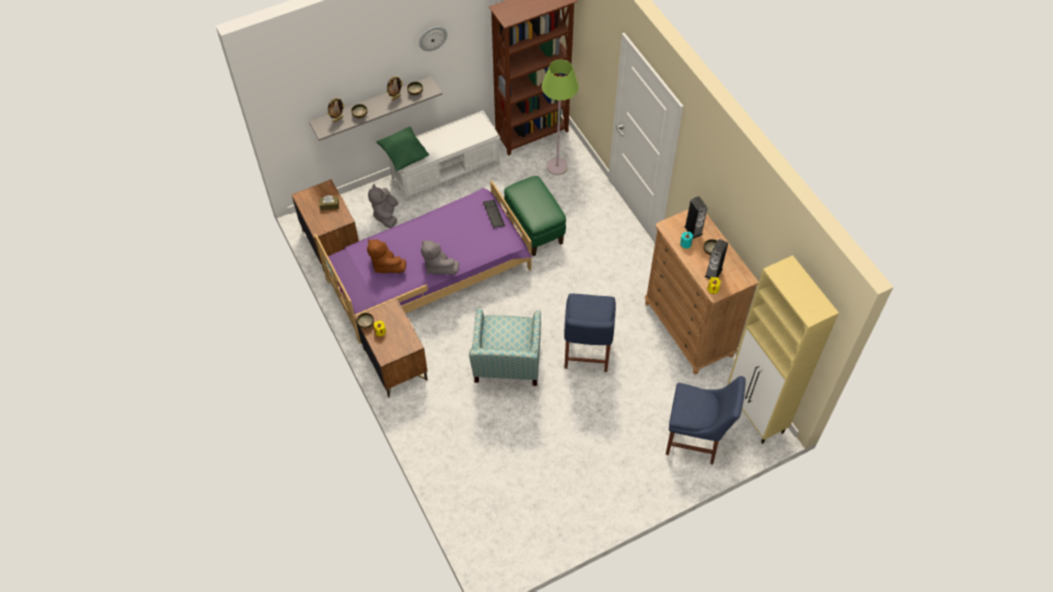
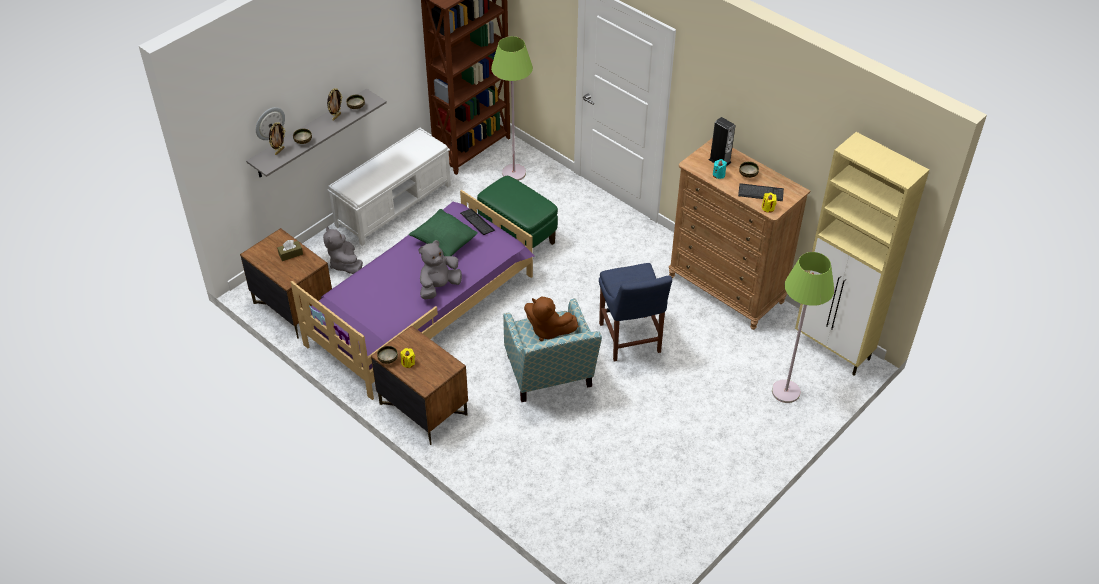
camera: 20 degrees left, 10 degrees down
brown plush toy [367,239,406,273] -> brown plush toy moved to [524,297,578,341]
green pillow [376,126,429,171] -> green pillow moved to [409,209,478,256]
wall clock [419,27,447,51] -> wall clock moved to [256,107,285,140]
grey plush toy [421,240,459,275] -> grey plush toy turned 105 degrees clockwise [419,240,462,300]
blue chair [666,376,745,464] -> green floor lamp [772,252,834,403]
speaker [705,239,728,279] -> keyboard [738,183,784,201]

